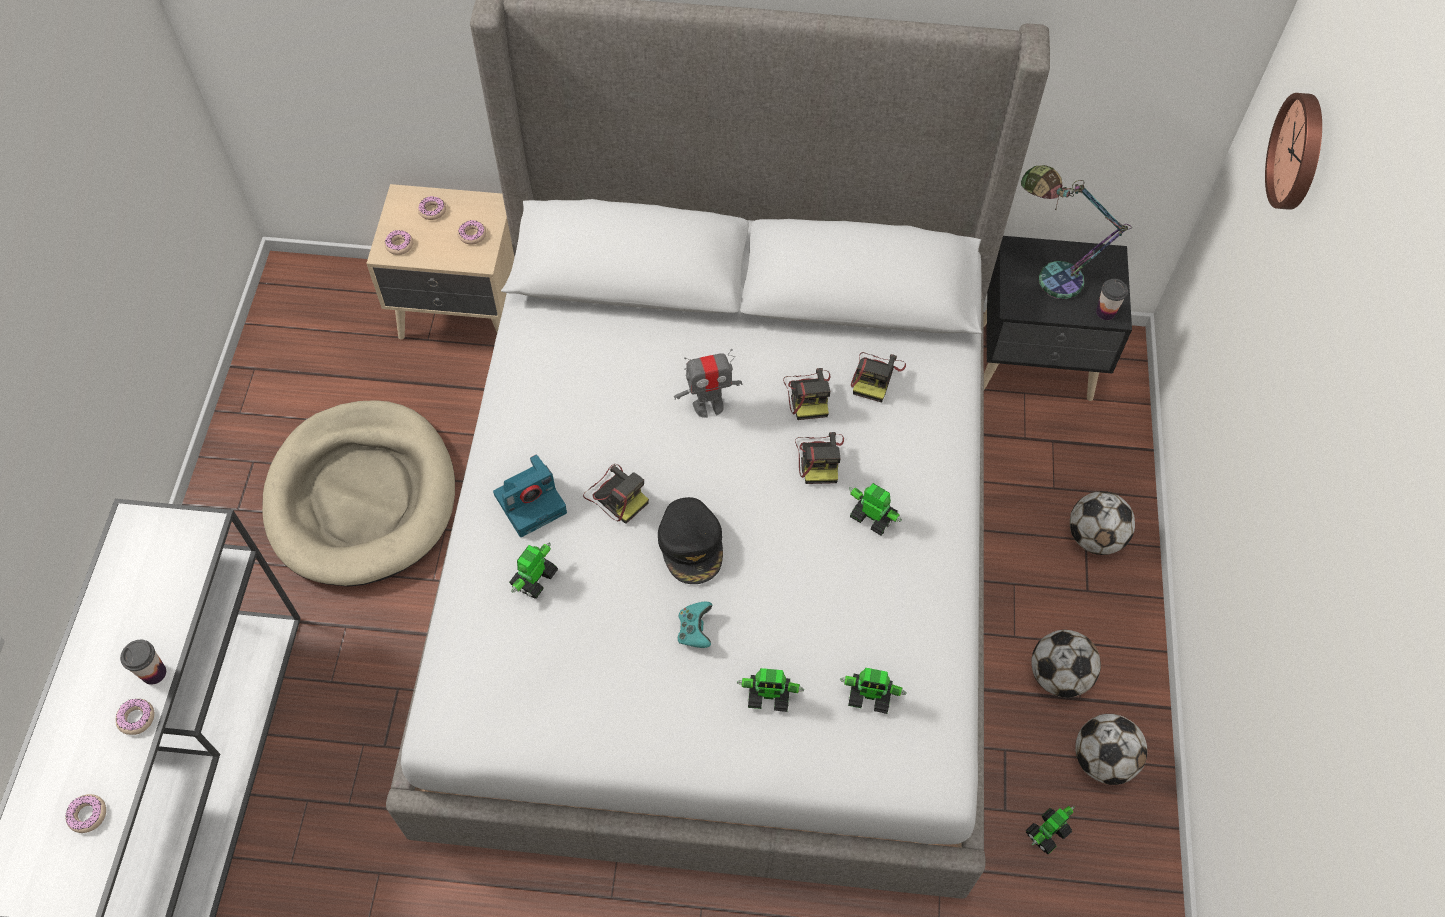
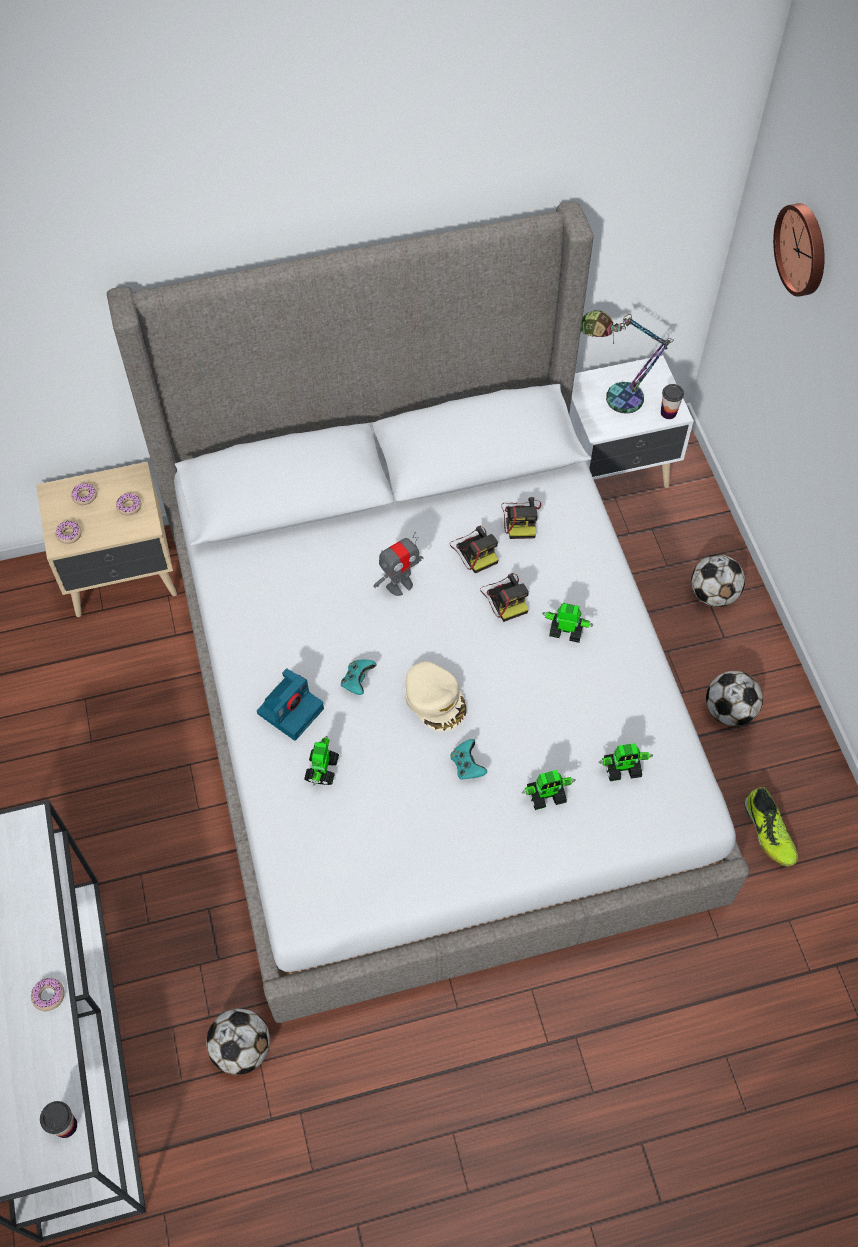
camera: 20 degrees left, 0 degrees up
donut [65,794,106,833] -> none
cup [120,640,166,685] -> cup moved to [40,1101,77,1138]
beige dog bed [262,400,455,587] -> none
camera [583,464,649,524] -> turquoise game controller [341,660,377,695]
black cap [658,497,723,584] -> beige cap [405,661,467,731]
black nightstand [984,236,1132,401] -> white nightstand [569,355,694,488]
toy robot [1026,806,1075,854] -> shoe [744,787,798,867]
football [1075,714,1147,785] -> football moved to [206,1009,270,1075]

